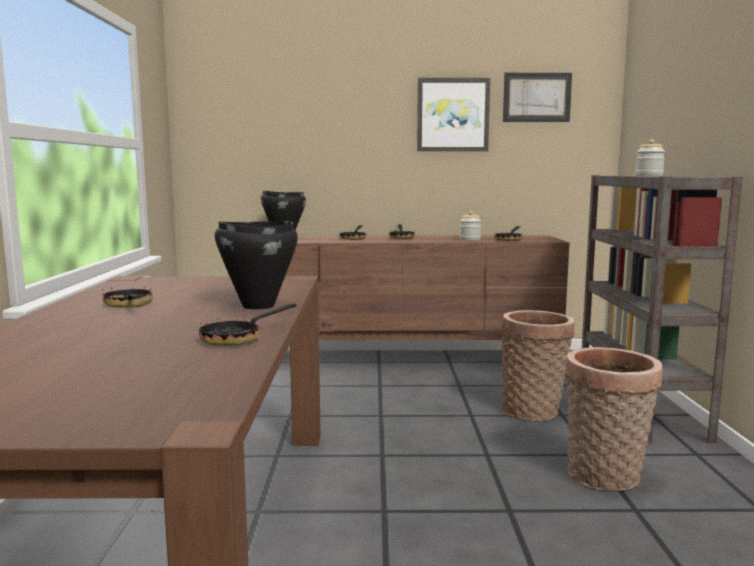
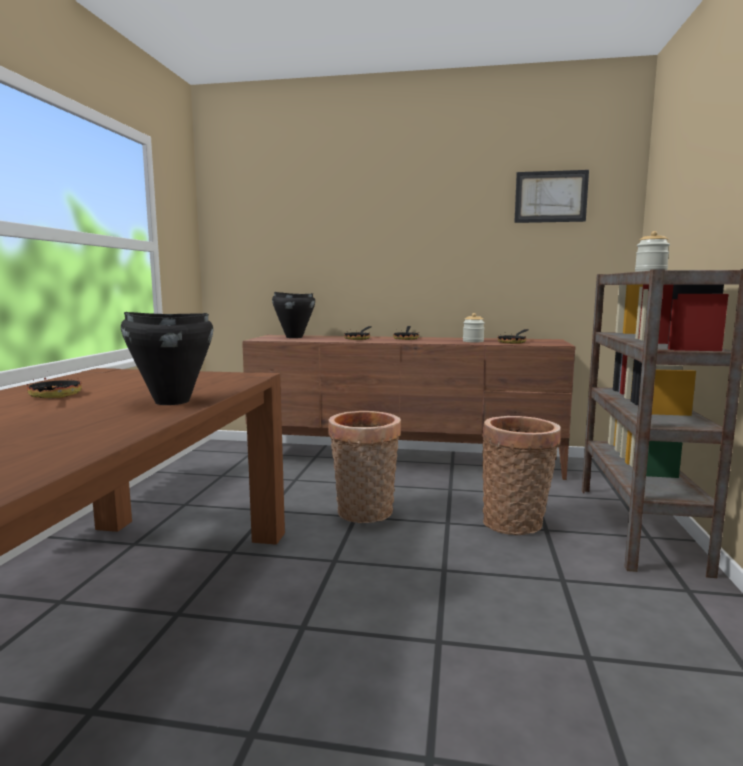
camera: 10 degrees right, 0 degrees up
frying pan [199,304,296,346] -> none
picture [417,78,490,151] -> none
basket [565,347,663,491] -> basket moved to [328,411,401,523]

